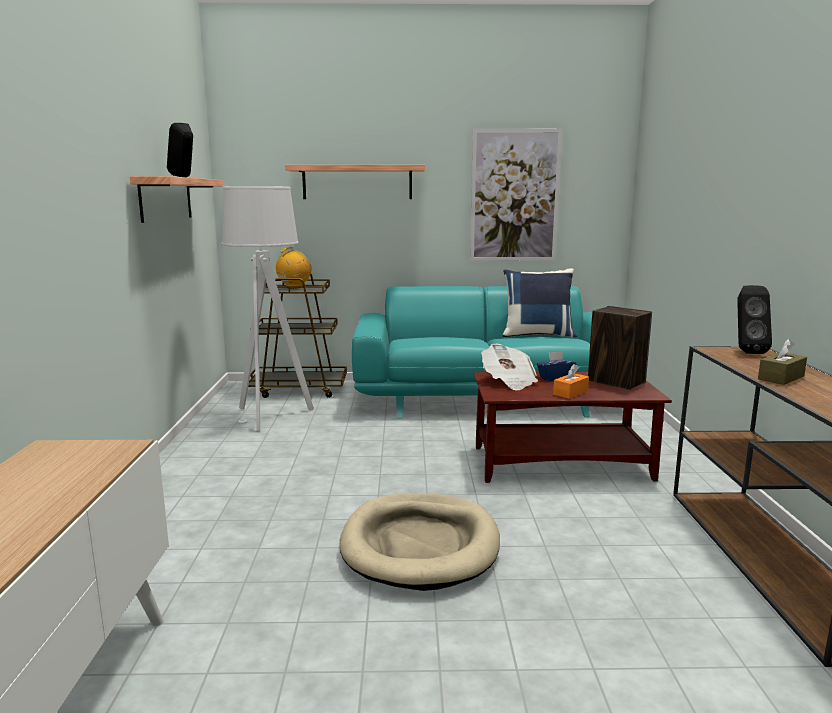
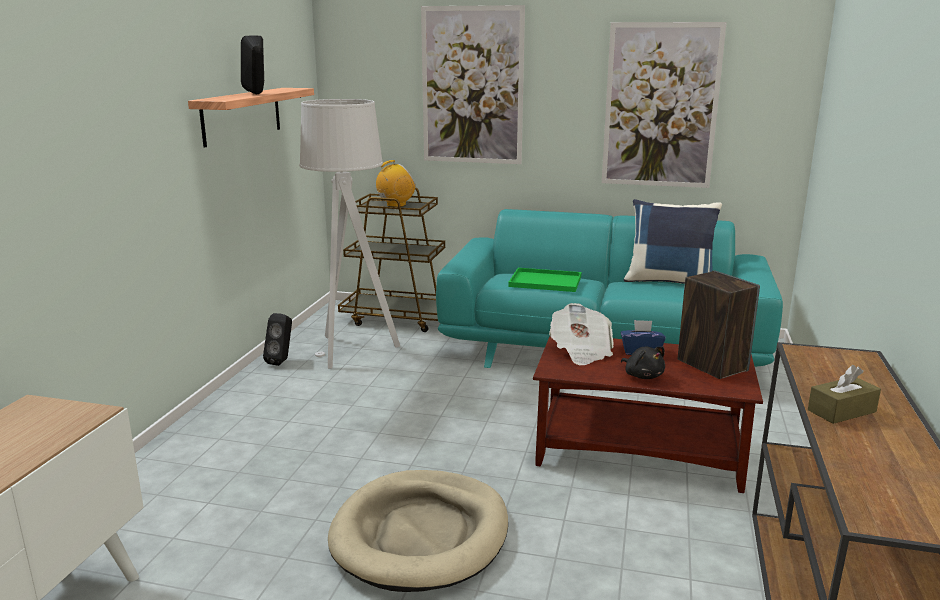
camera: 15 degrees right, 5 degrees up
shelf [285,165,425,199] -> picture [421,5,525,164]
orange tissue box [553,364,589,399] -> black plush toy [621,346,665,379]
black speaker [737,285,772,354] -> black speaker moved to [263,313,292,366]
none -> green tray [508,268,581,292]

